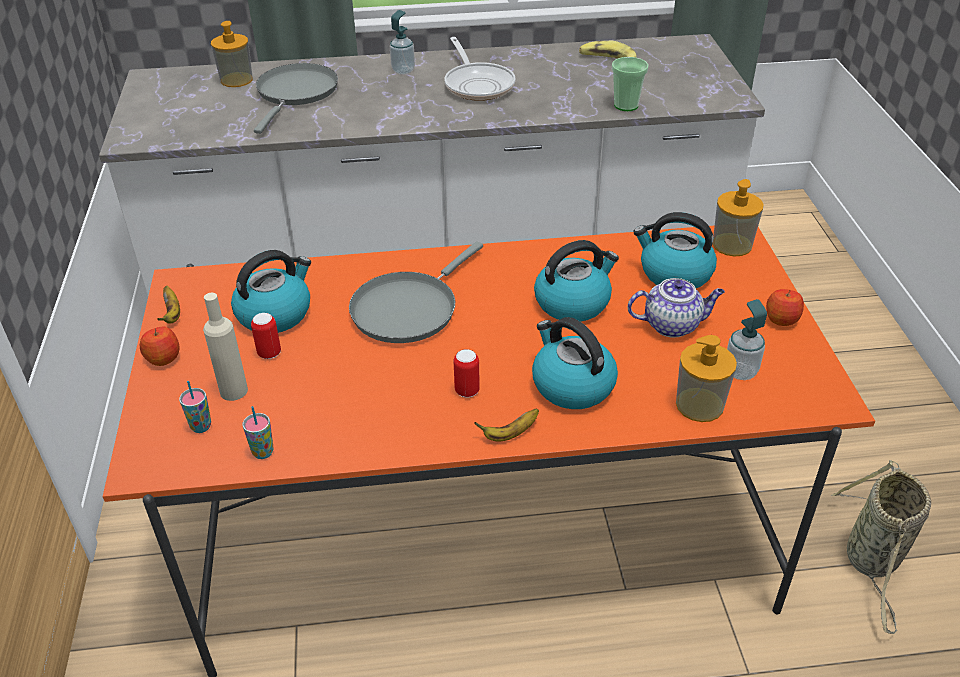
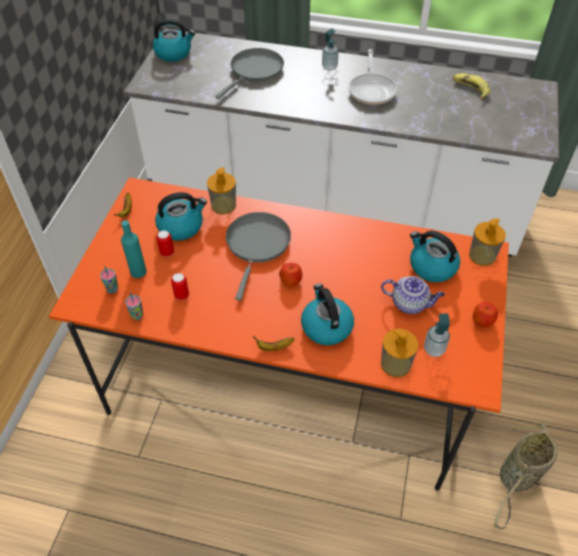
camera: 20 degrees right, 10 degrees up
apple [140,327,180,366] -> apple moved to [279,263,302,287]
beige bottle [203,293,248,401] -> turquoise bottle [121,220,147,278]
soap dispenser [211,21,253,87] -> soap dispenser moved to [207,167,236,215]
grey frying pan [349,241,483,343] -> grey frying pan turned 135 degrees clockwise [226,212,291,301]
can [454,349,480,398] -> can moved to [171,273,189,300]
kettle [534,240,619,322] -> kettle moved to [153,19,195,62]
cup [612,57,649,111] -> none

